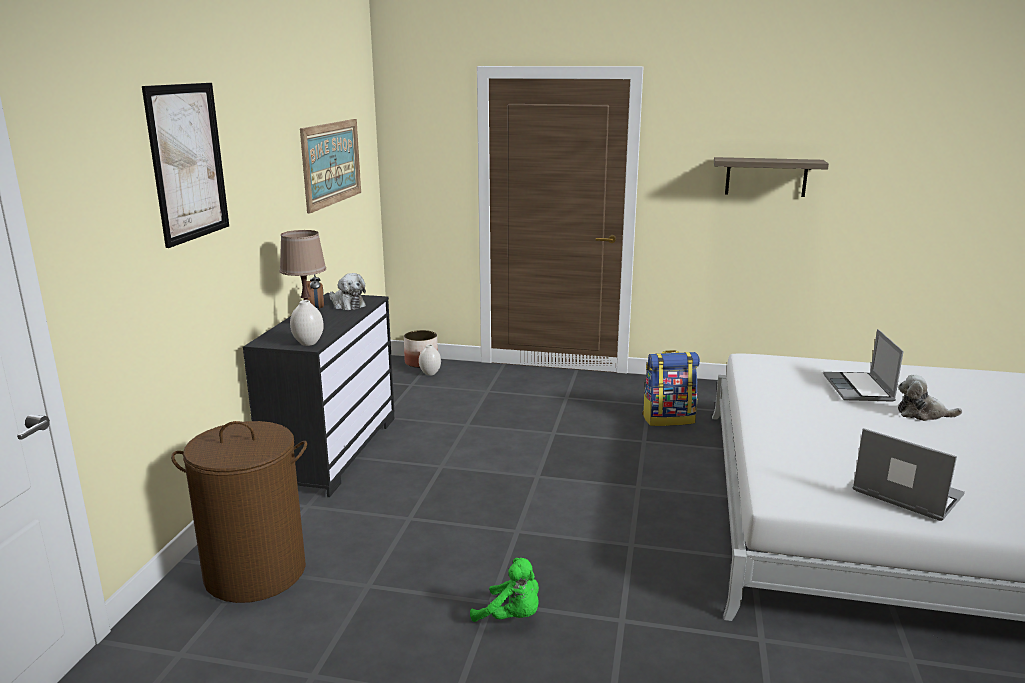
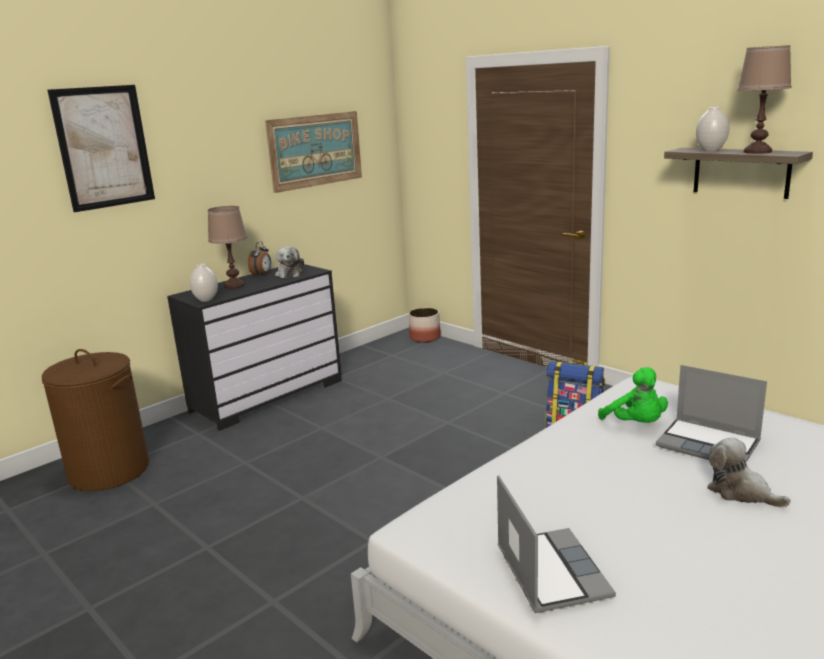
camera: 35 degrees right, 0 degrees up
white vase [419,344,441,376] -> white vase moved to [696,107,729,152]
green plush toy [470,558,539,622] -> green plush toy moved to [598,367,668,423]
laptop [823,329,904,402] -> laptop turned 90 degrees counterclockwise [656,365,767,462]
none -> brown table lamp [738,45,792,154]

